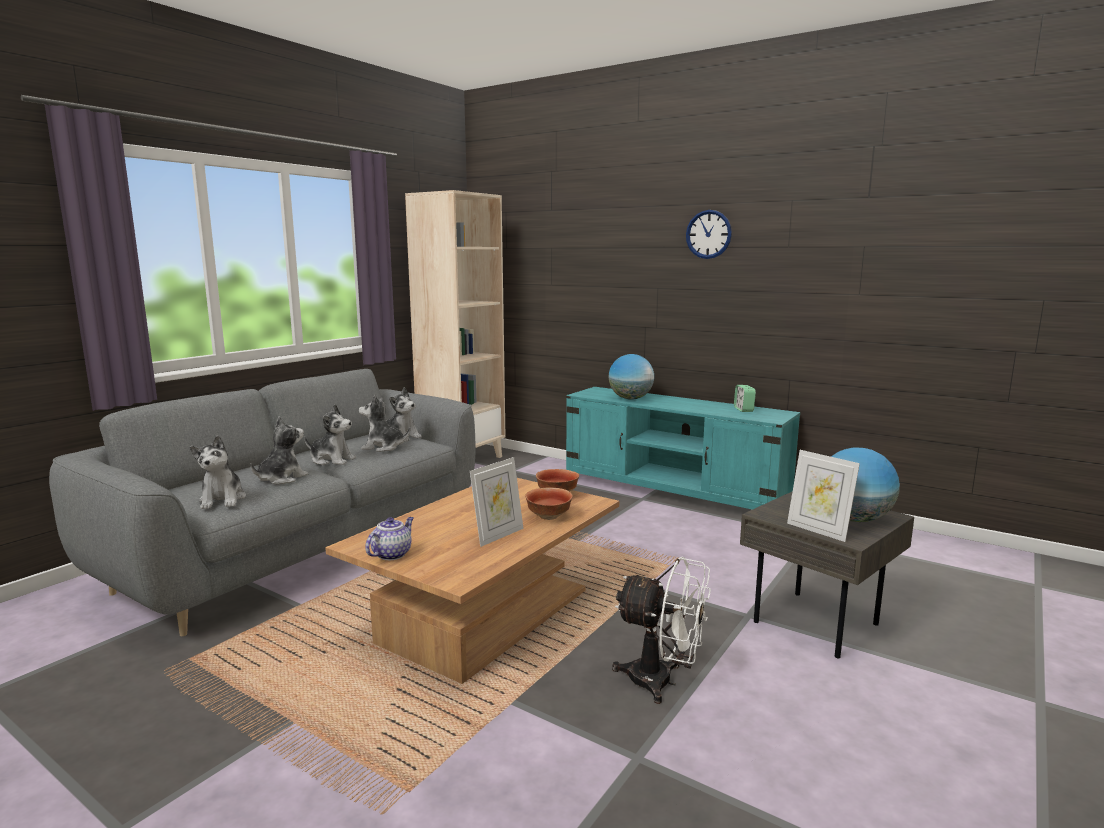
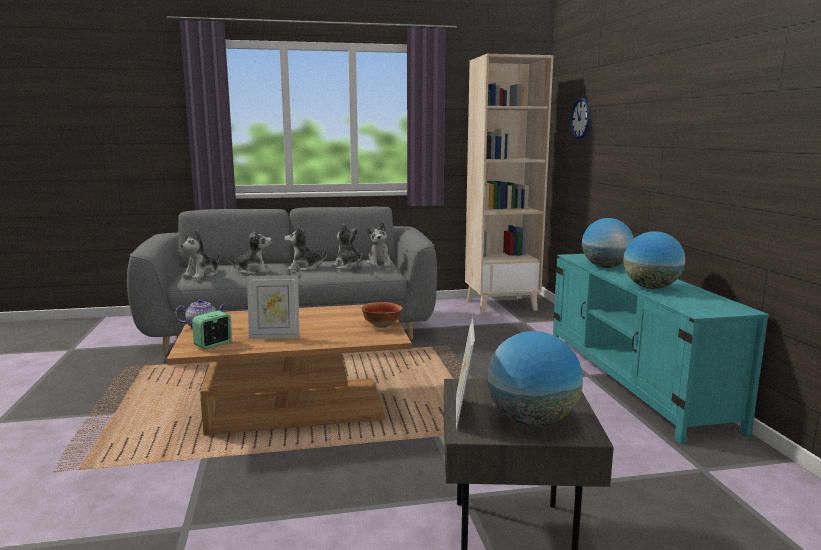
camera: 45 degrees right, 0 degrees up
plush toy [304,404,356,465] -> plush toy turned 120 degrees clockwise [285,225,327,271]
bowl [525,487,573,520] -> none
white fan [612,557,711,704] -> none
wall clock [686,210,732,259] -> wall clock moved to [570,98,590,140]
alarm clock [734,385,756,412] -> alarm clock moved to [192,311,232,349]
none -> globe [623,231,685,289]

